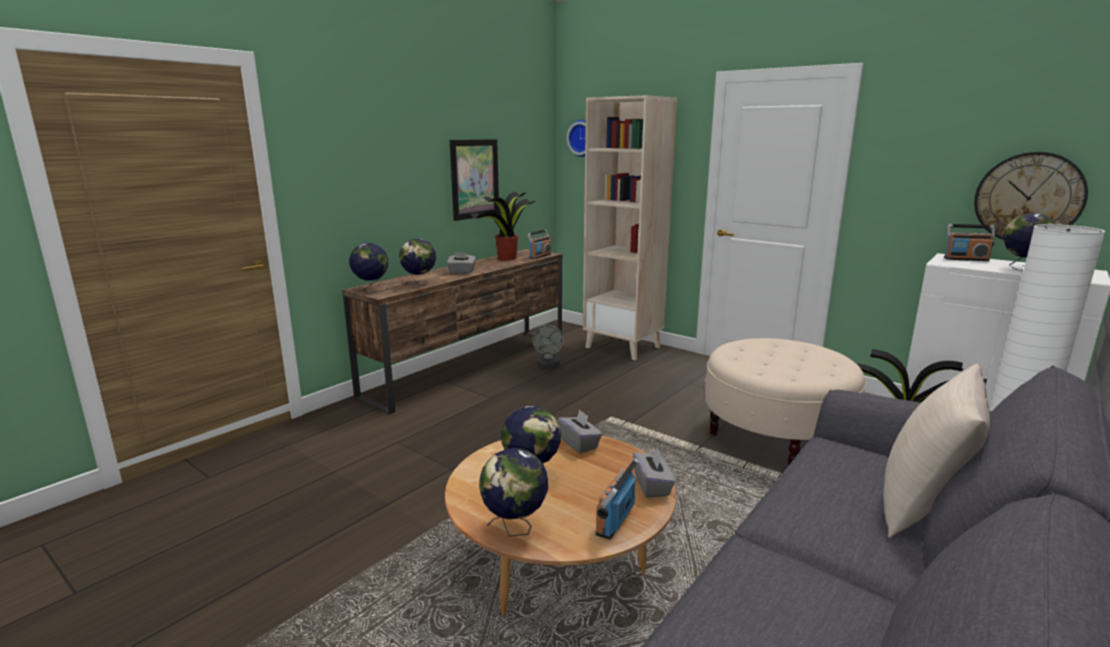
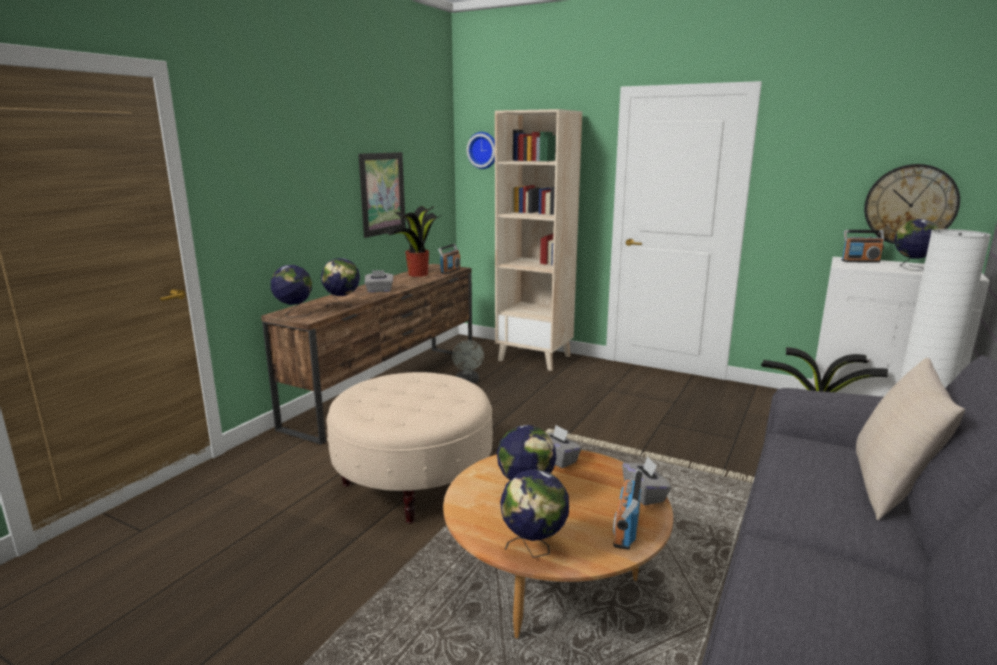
camera: 10 degrees left, 0 degrees up
beige ottoman [705,338,866,466] -> beige ottoman moved to [327,372,493,524]

